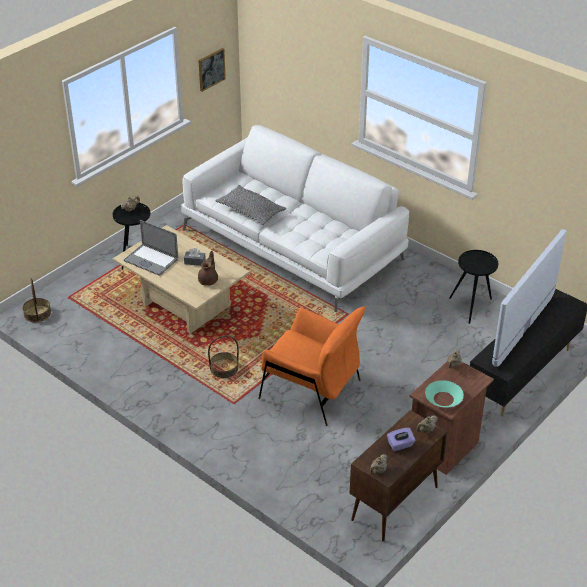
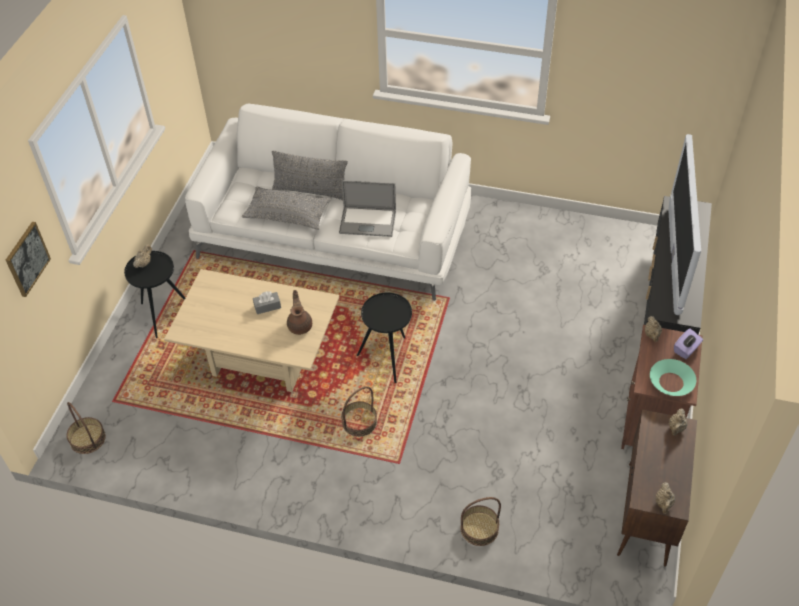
camera: 25 degrees left, 10 degrees up
laptop [124,220,178,276] -> laptop moved to [339,180,396,237]
picture [198,48,226,92] -> picture moved to [6,222,51,297]
orange armchair [258,306,365,426] -> none
purple tissue box [387,428,415,451] -> purple tissue box moved to [674,328,703,359]
black side table [449,250,498,324] -> black side table moved to [357,292,412,383]
none -> grey pillow [272,150,348,200]
none -> basket [460,497,501,546]

